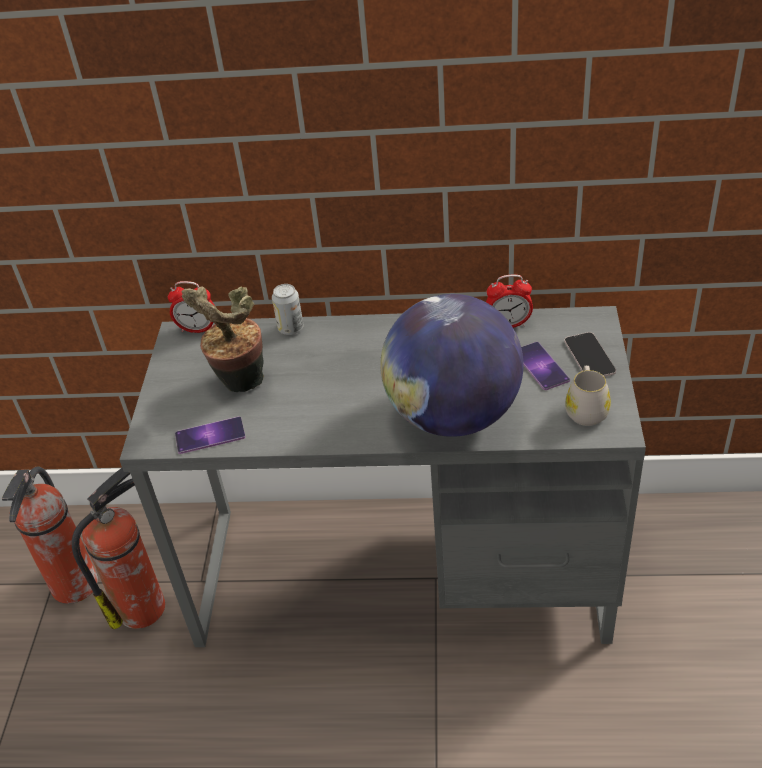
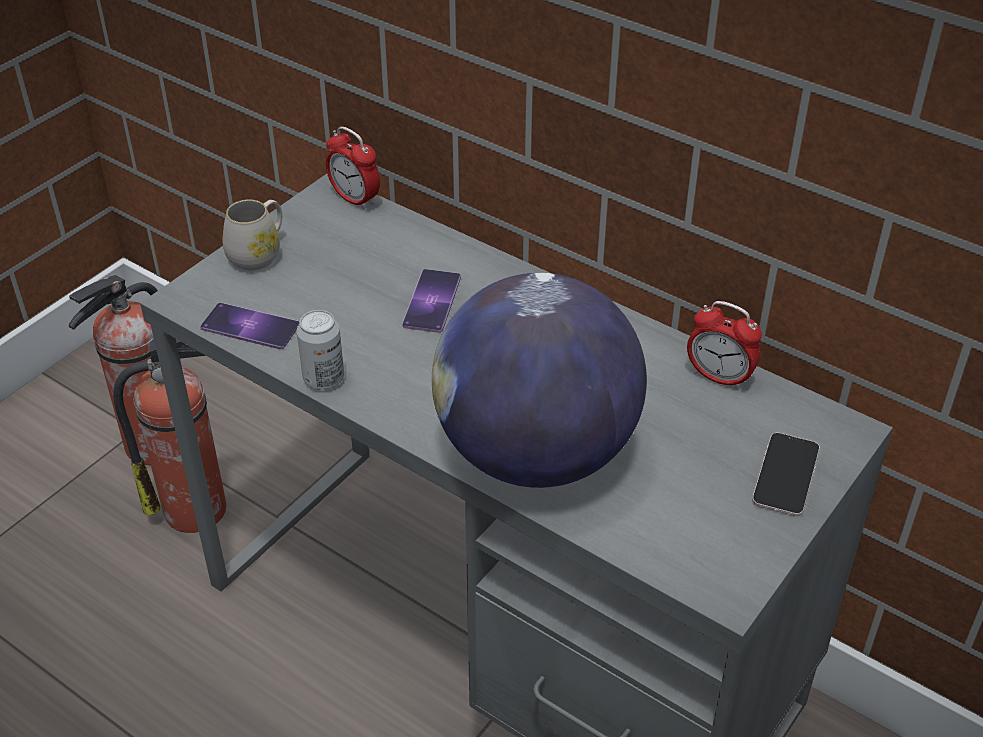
camera: 30 degrees right, 0 degrees up
potted plant [182,286,264,392] -> none
can [272,284,303,335] -> can moved to [297,310,344,390]
phone [521,342,570,390] -> phone moved to [402,269,461,333]
white mug [565,366,611,426] -> white mug moved to [223,199,282,271]

